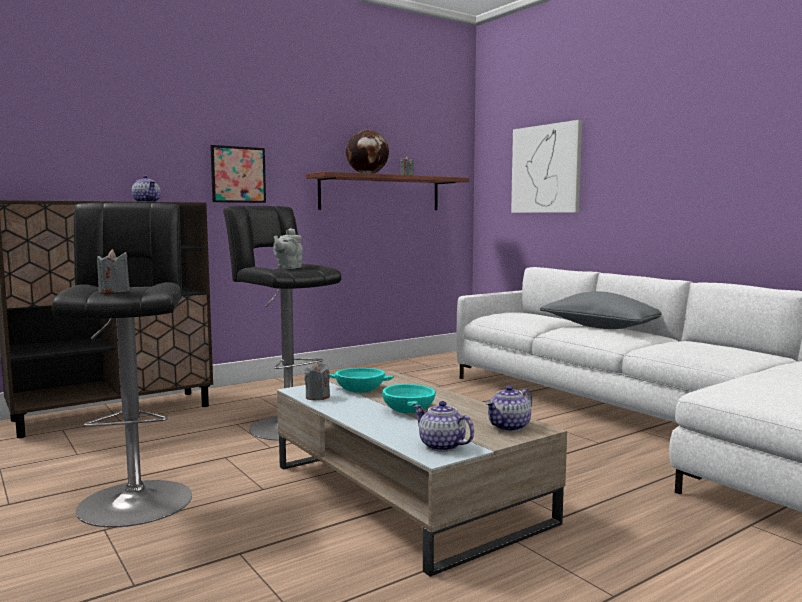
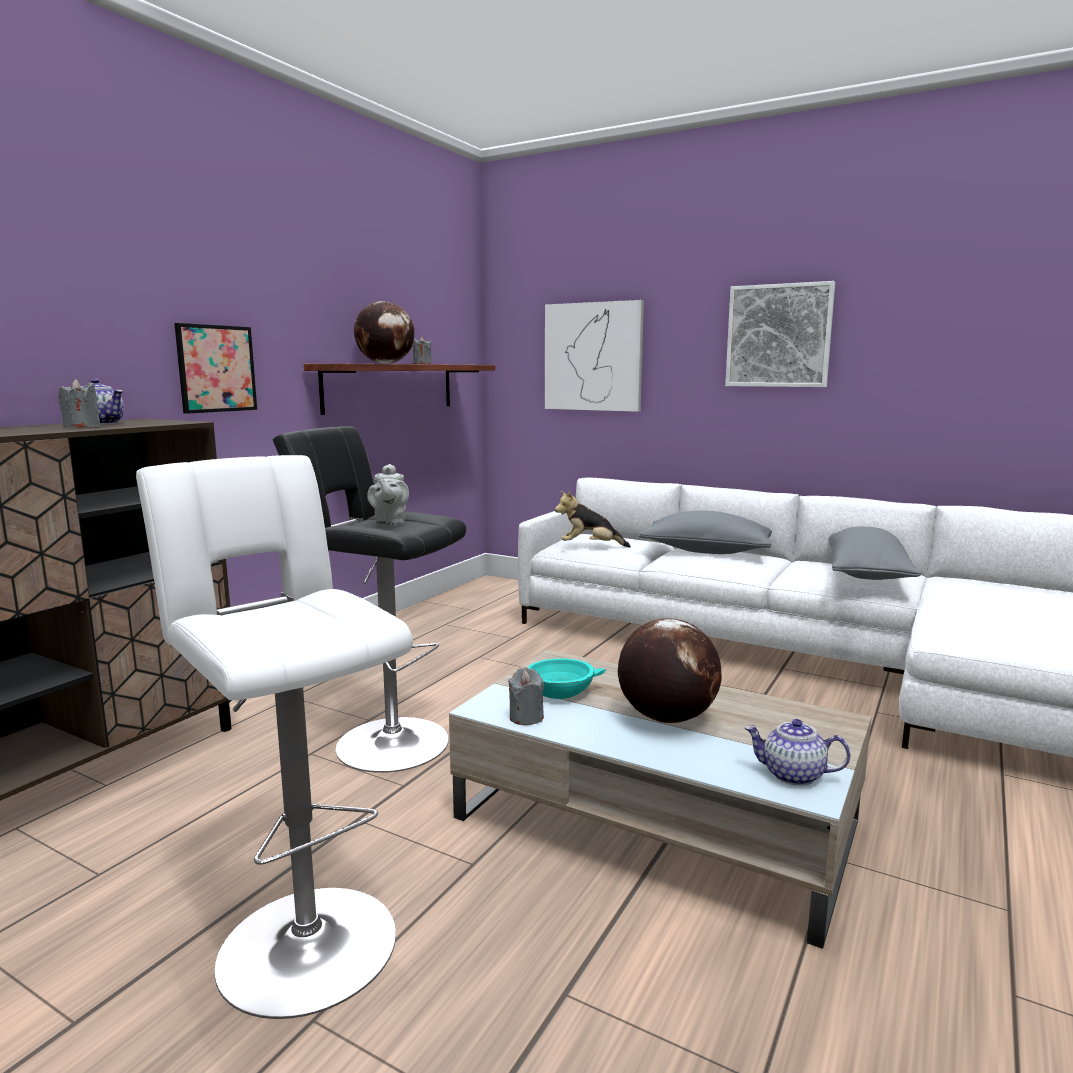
camera: 25 degrees left, 5 degrees up
black stool [52,203,192,527] -> white stool [136,455,413,1019]
grey candle [97,249,130,293] -> grey candle moved to [58,379,101,428]
turquoise bowl [382,384,435,413] -> globe [618,618,722,723]
teapot [485,386,532,431] -> none
none -> plush toy [555,491,631,548]
none -> picture [725,281,835,387]
none -> grey pillow [828,527,922,580]

